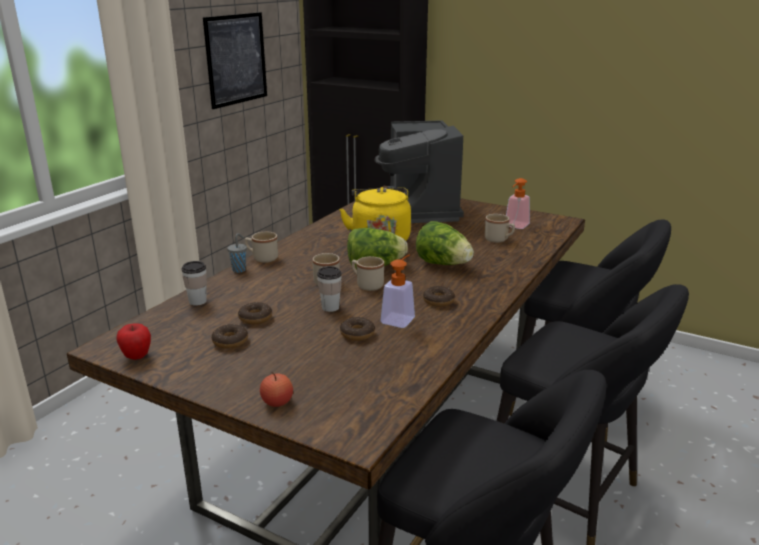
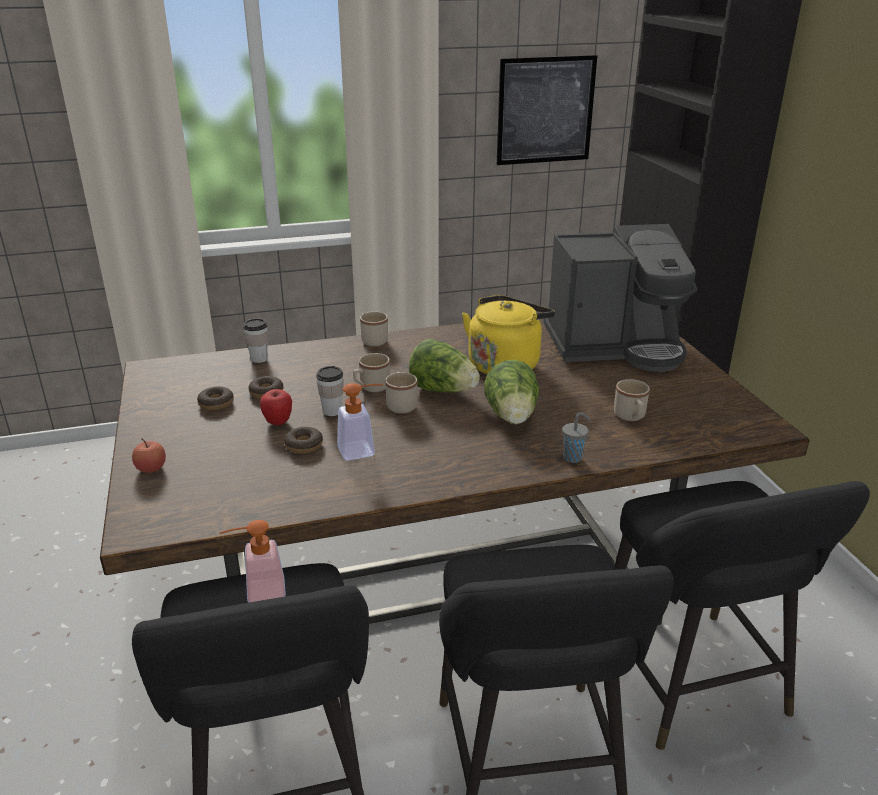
camera: 45 degrees right, 5 degrees up
apple [116,323,151,360] -> apple moved to [260,389,292,425]
grey cup [227,233,247,273] -> grey cup moved to [562,412,591,463]
coffee machine [375,120,464,223] -> coffee machine turned 135 degrees counterclockwise [543,224,697,372]
donut [423,286,455,307] -> none
soap dispenser [506,178,530,229] -> soap dispenser moved to [220,520,286,602]

